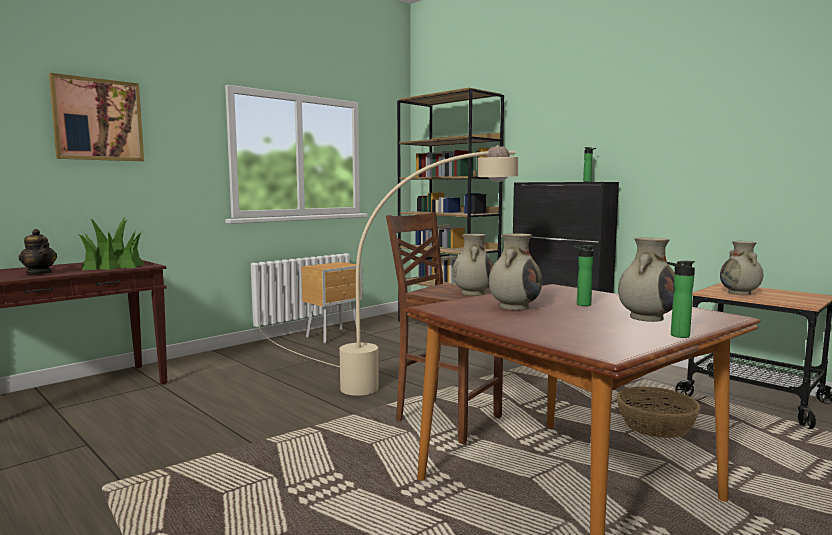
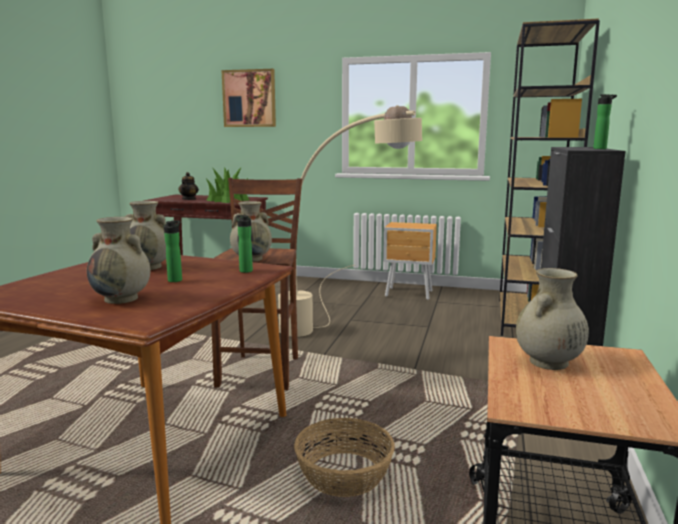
camera: 60 degrees right, 5 degrees up
bottle [667,261,695,338] -> bottle moved to [236,215,253,273]

